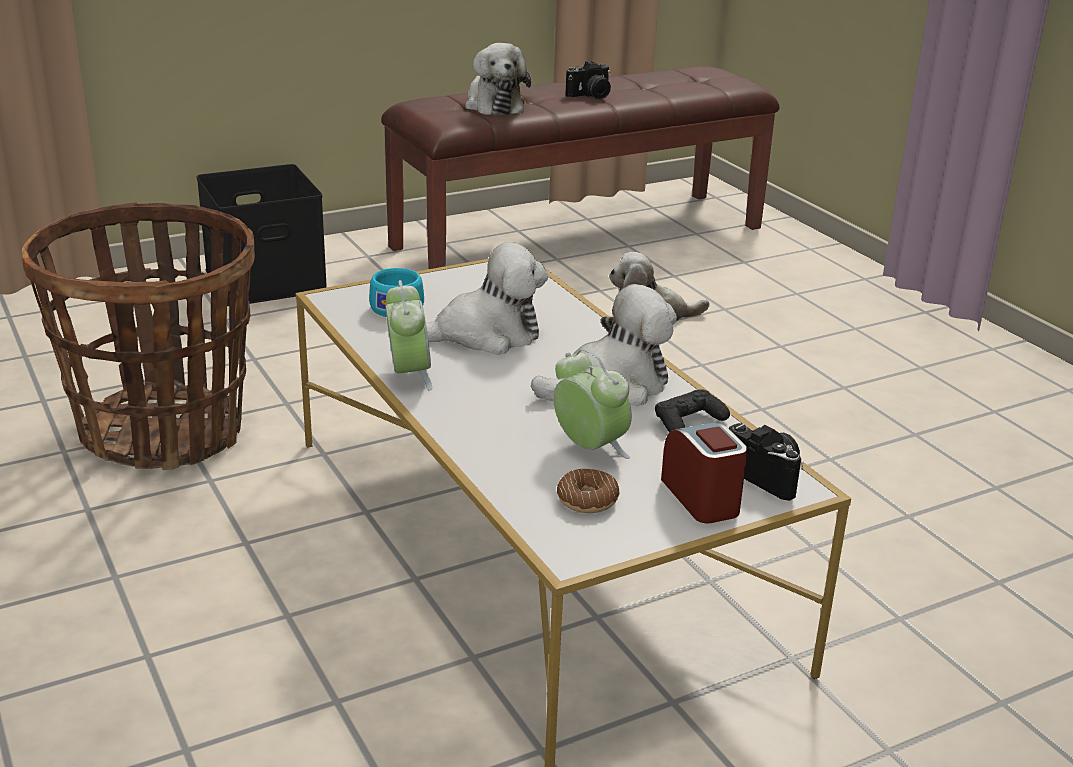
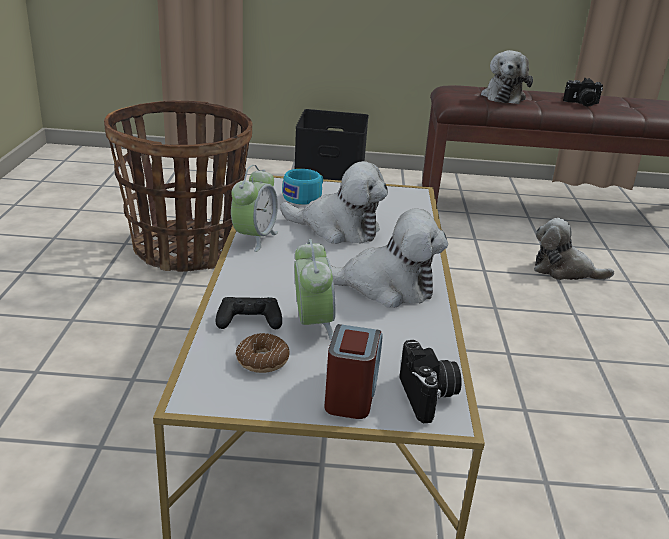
camera: 30 degrees right, 0 degrees up
black game controller [655,389,730,432] -> black game controller moved to [216,297,282,329]

